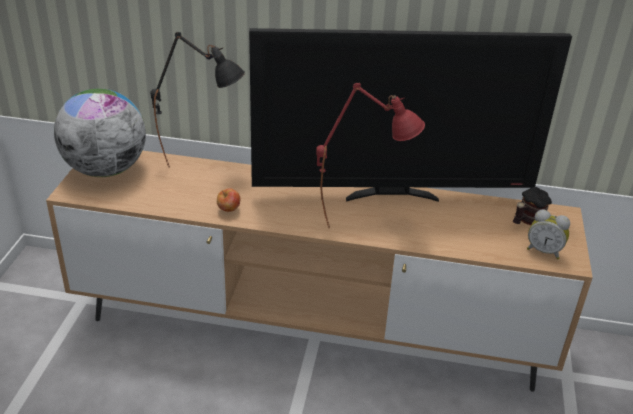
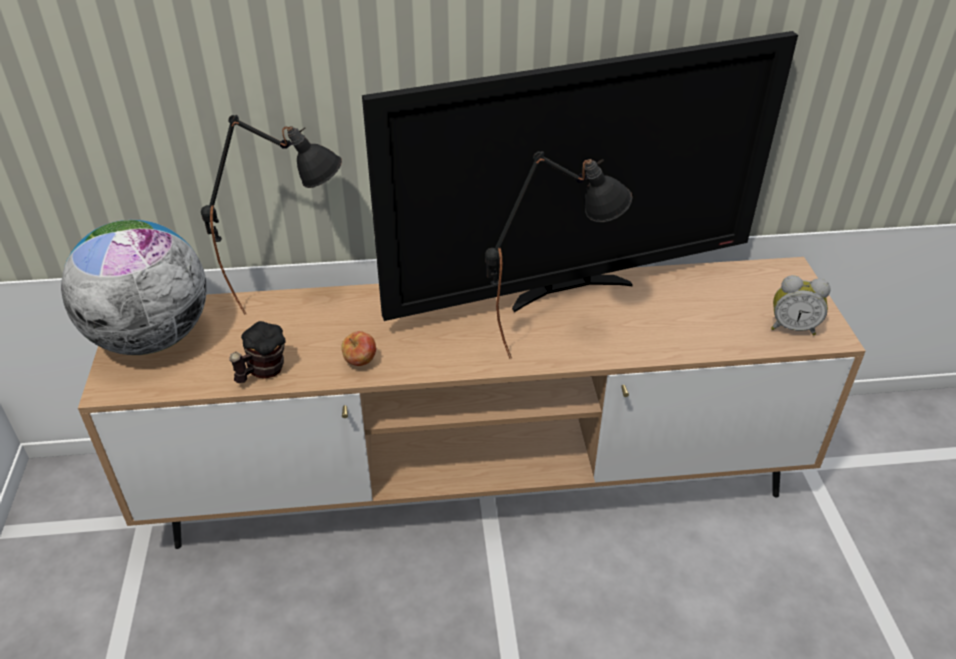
camera: 15 degrees left, 5 degrees up
red table lamp [316,83,425,228] -> black table lamp [485,151,632,359]
mug [512,187,552,225] -> mug moved to [229,321,286,383]

